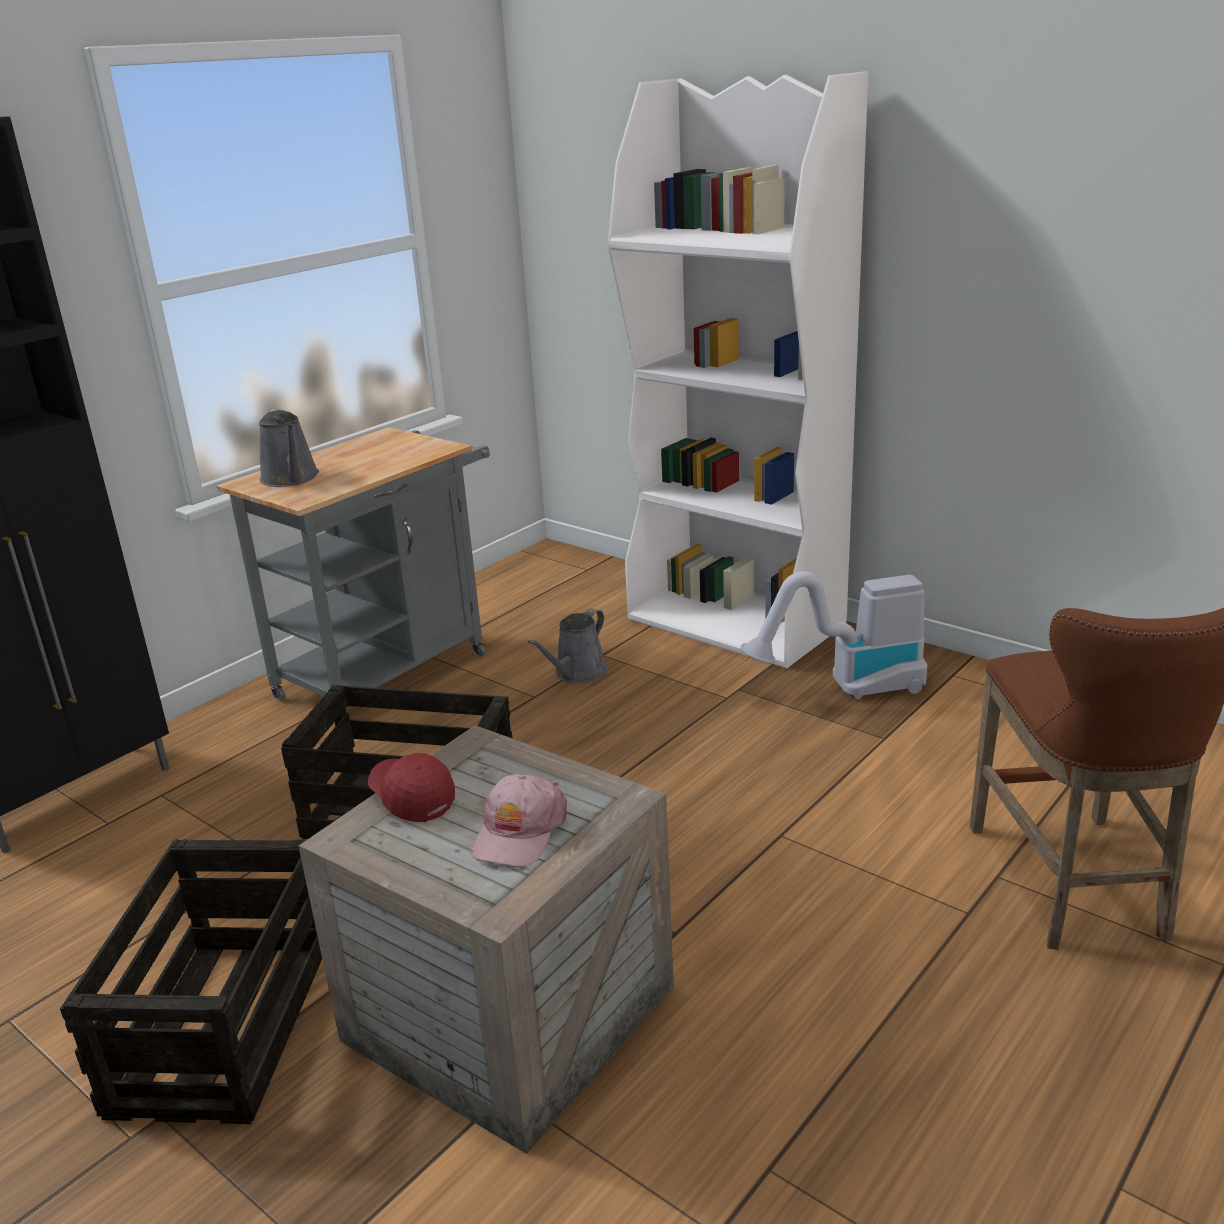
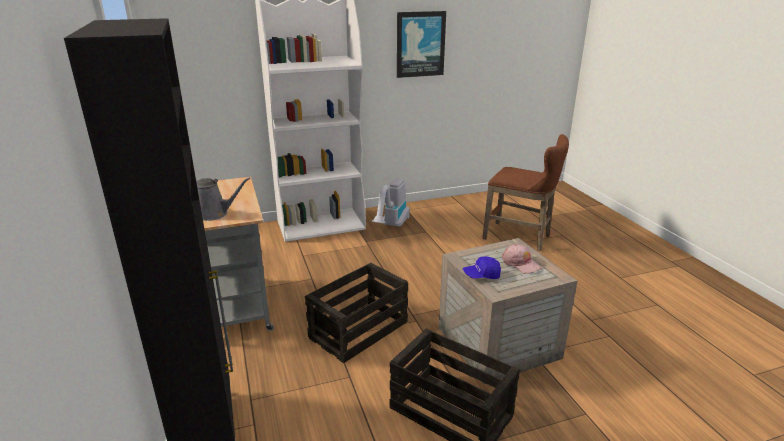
camera: 60 degrees left, 0 degrees up
red cap [368,753,455,822] -> blue cap [463,256,501,279]
grey watering can [528,609,608,683] -> none
none -> picture [397,11,446,78]

